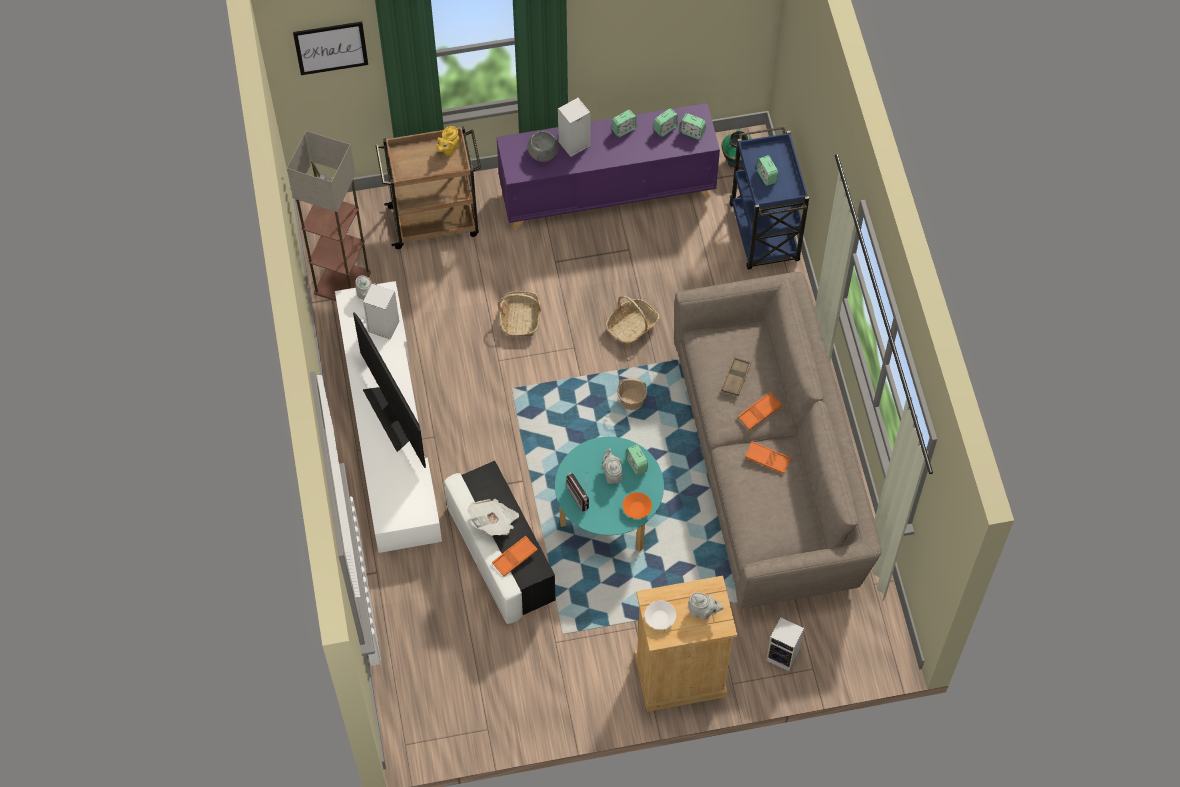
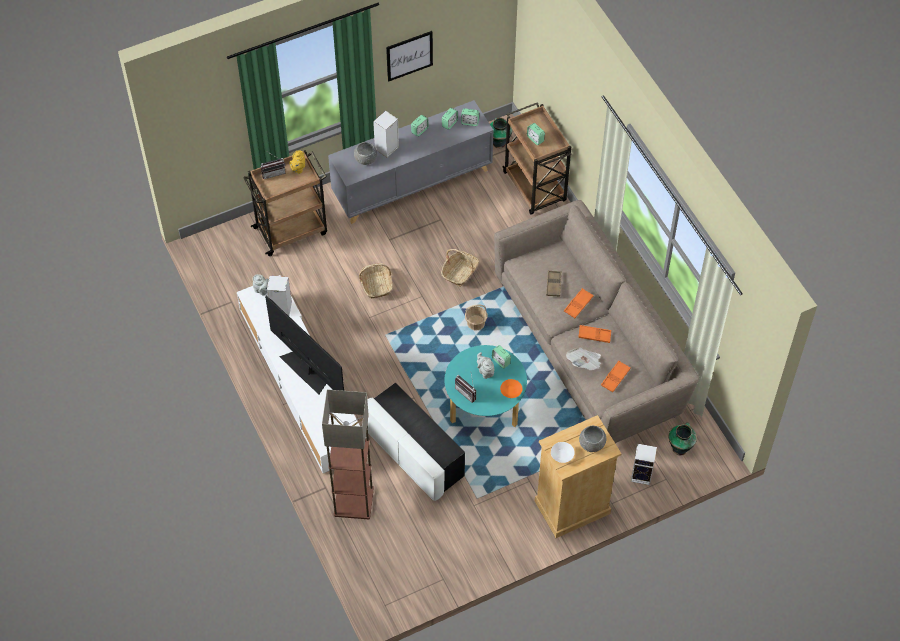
camera: 15 degrees left, 5 degrees down
floor lamp [287,131,371,301] -> floor lamp moved to [322,389,374,519]
picture [293,22,368,75] -> picture moved to [386,31,433,82]
newspaper [468,499,519,536] -> newspaper moved to [566,347,601,370]
orange tray [492,536,538,577] -> orange tray moved to [601,361,631,392]
purple cabinet [496,103,720,230] -> grey cabinet [328,100,494,224]
grey teapot [688,592,723,619] -> grey bowl [579,426,606,452]
blue cart [729,127,809,270] -> brown cart [502,102,572,215]
none -> radio [261,152,285,179]
none -> vase [669,422,697,455]

